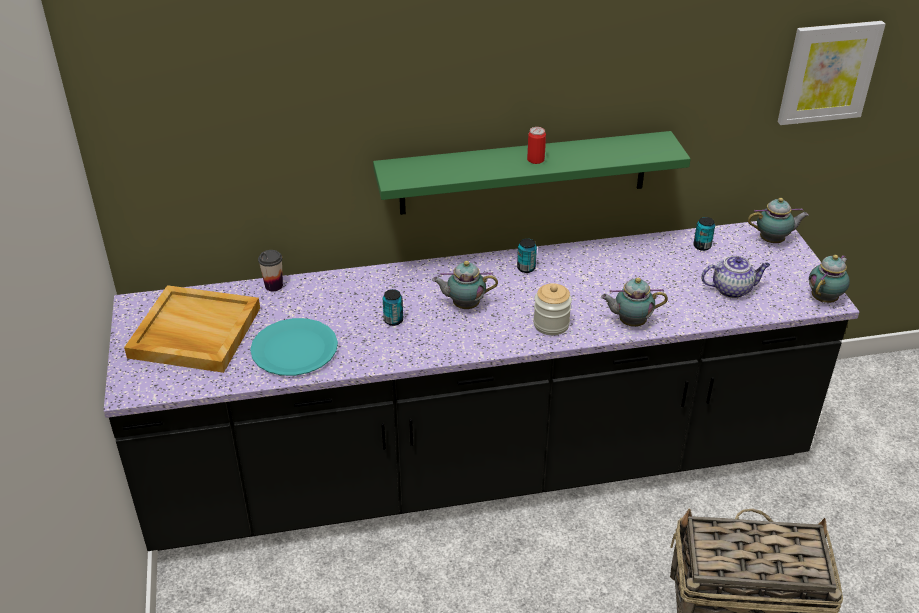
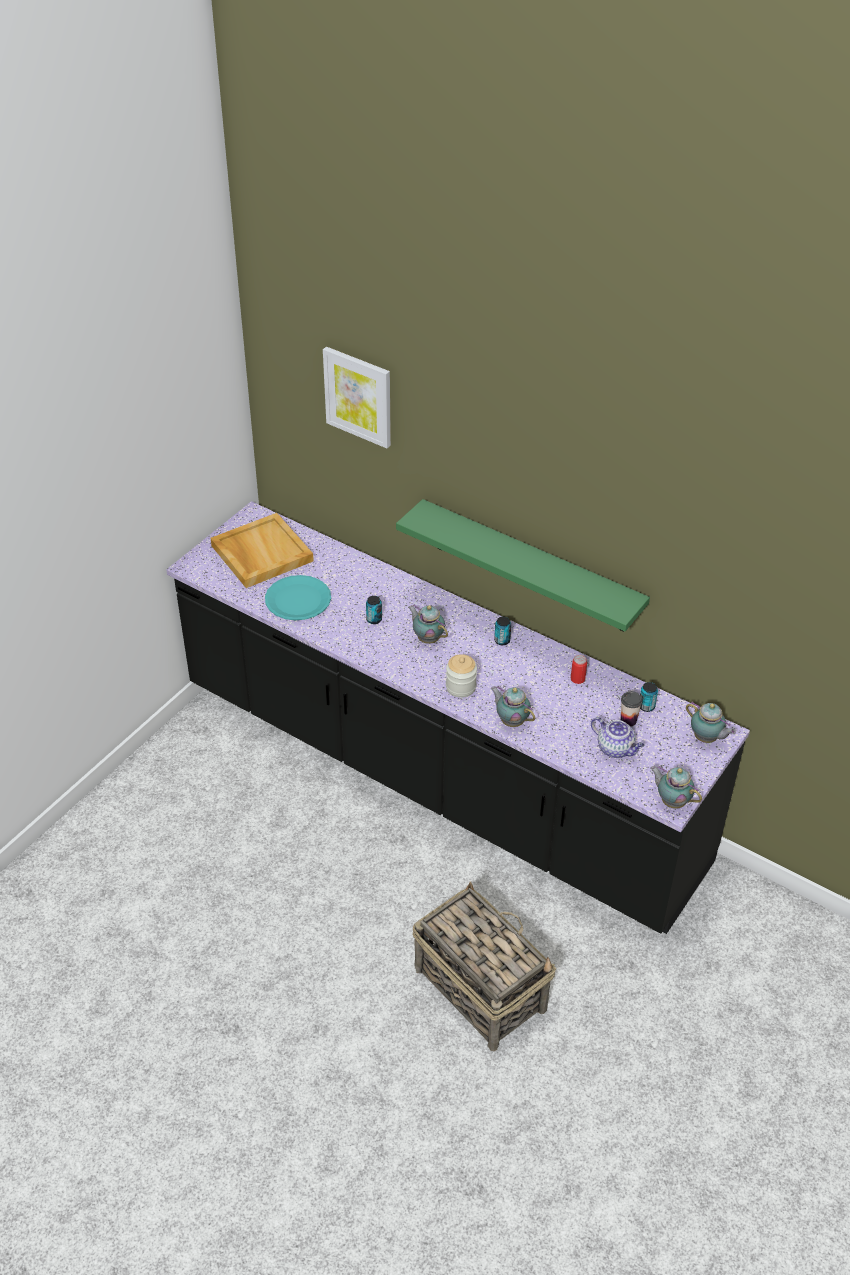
camera: 45 degrees right, 5 degrees up
cup [258,250,283,291] -> cup moved to [621,691,643,727]
can [527,127,546,164] -> can moved to [571,655,587,684]
picture [778,21,886,125] -> picture moved to [323,347,391,448]
teapot [809,255,850,303] -> teapot turned 135 degrees counterclockwise [650,765,702,809]

